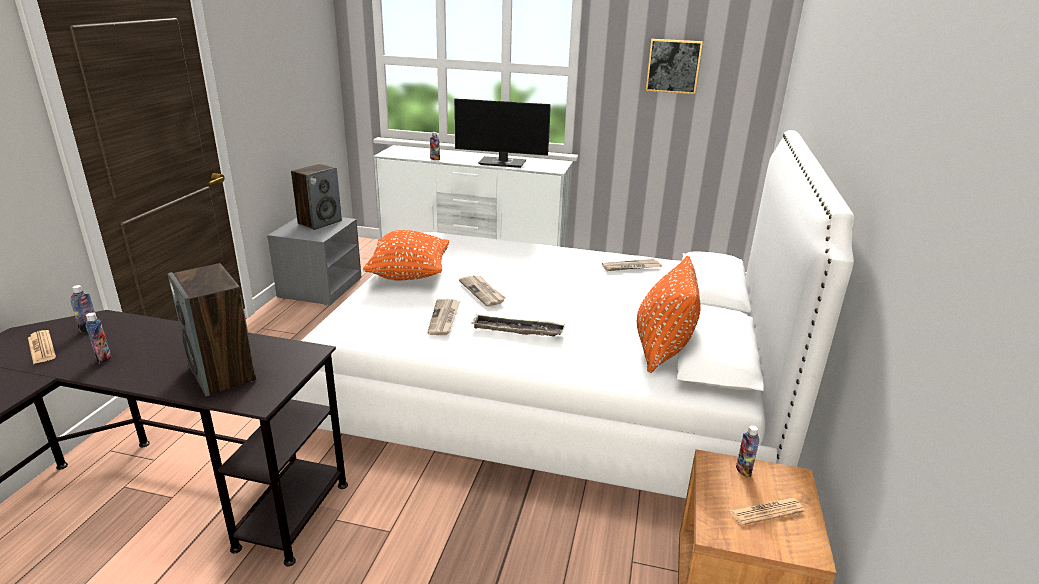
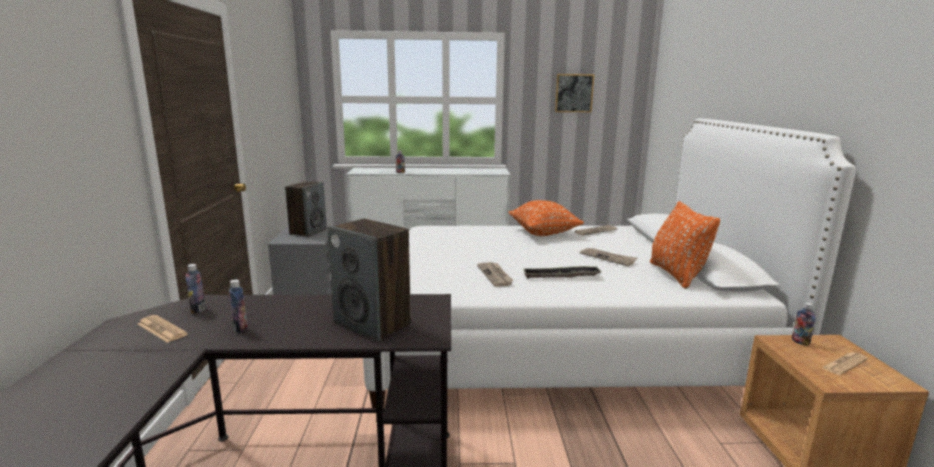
camera: 15 degrees left, 10 degrees down
orange pillow [363,230,449,280] -> orange pillow moved to [508,200,584,236]
monitor [454,98,551,168] -> none
newspaper [459,275,506,306] -> newspaper moved to [580,248,638,266]

